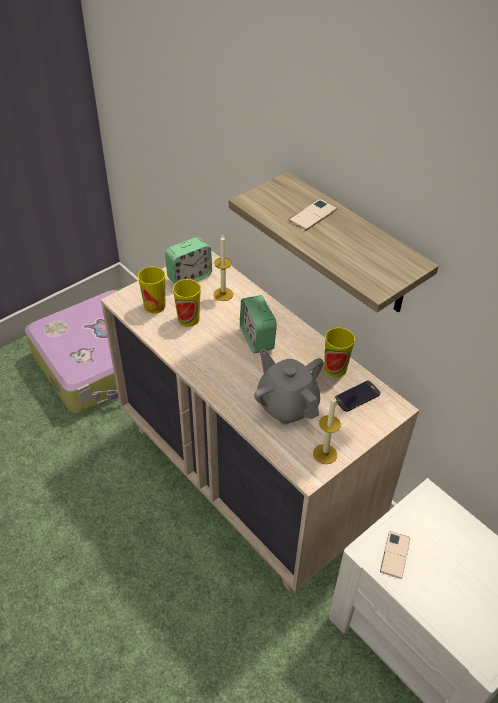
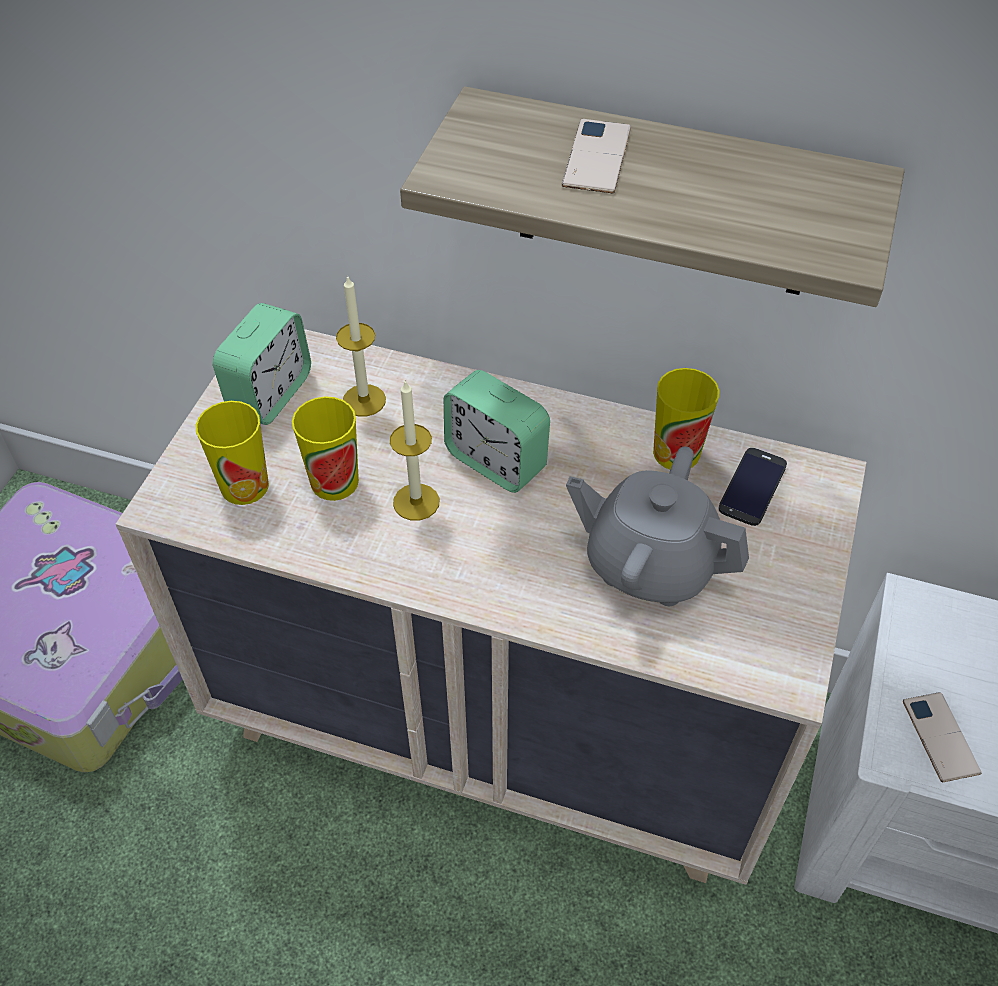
camera: 30 degrees left, 5 degrees up
candle [313,395,341,464] -> candle moved to [390,379,439,521]

